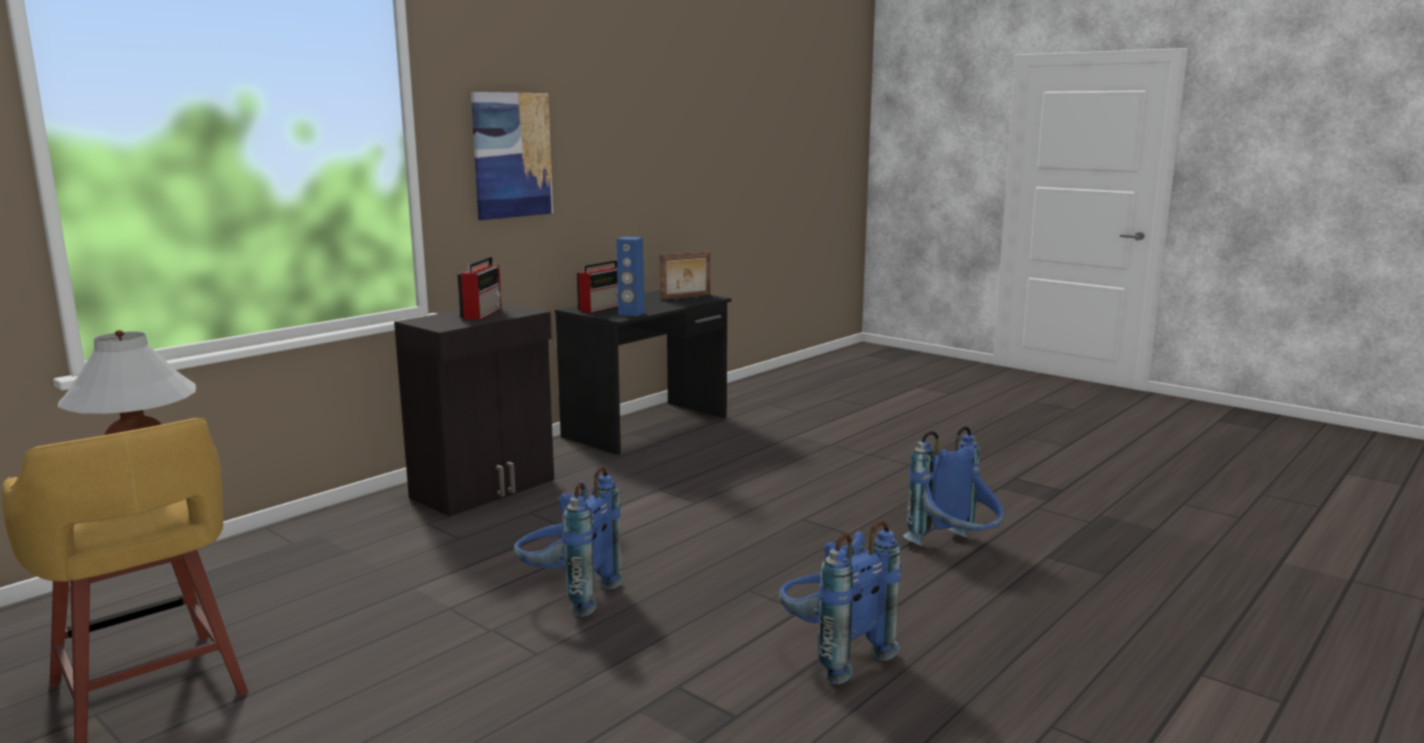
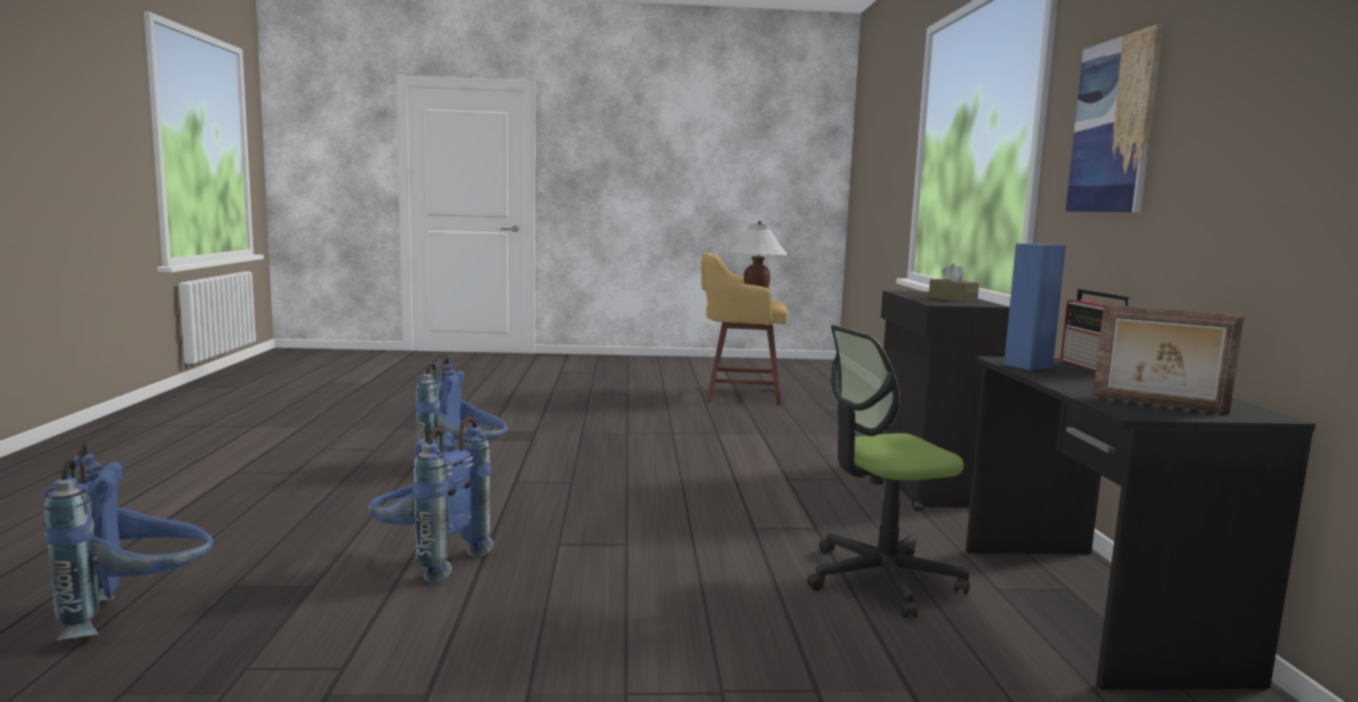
camera: 135 degrees right, 5 degrees down
radio [457,256,502,320] -> brown tissue box [929,263,979,302]
blue backpack [514,467,623,617] -> blue backpack moved to [44,443,213,641]
picture frame [660,251,710,300] -> picture frame turned 75 degrees counterclockwise [1093,304,1244,414]
none -> office chair [807,325,970,618]

